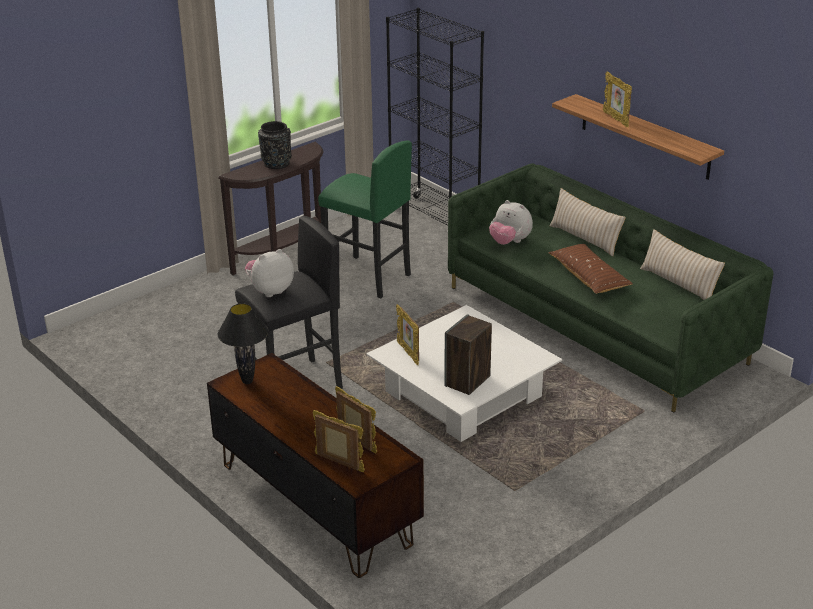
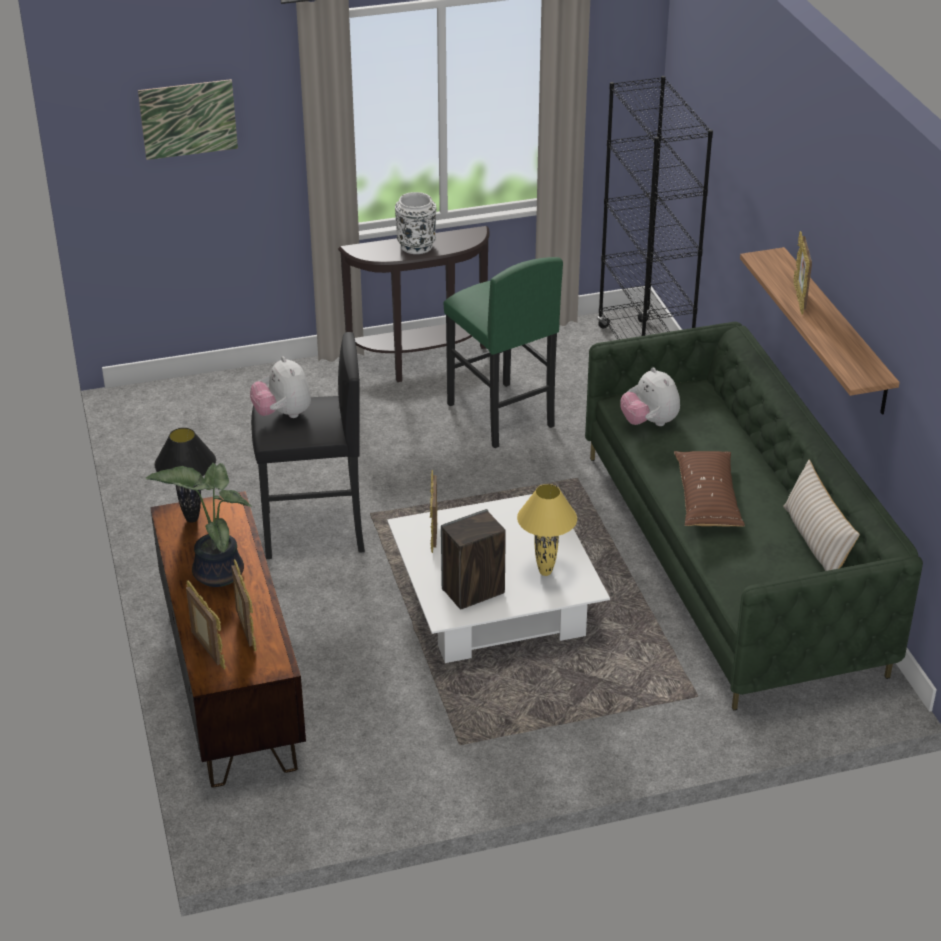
camera: 25 degrees right, 5 degrees up
plush toy [245,249,294,297] -> plush toy turned 105 degrees counterclockwise [250,356,311,418]
black vase [258,121,292,169] -> white vase [395,192,436,254]
beige pillow [549,188,626,256] -> none
none -> picture [138,79,238,160]
none -> potted plant [145,463,252,587]
none -> yellow table lamp [517,484,577,576]

